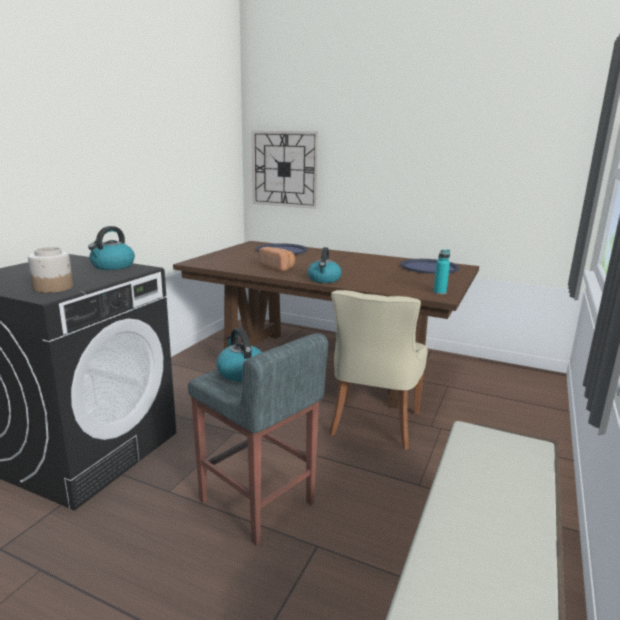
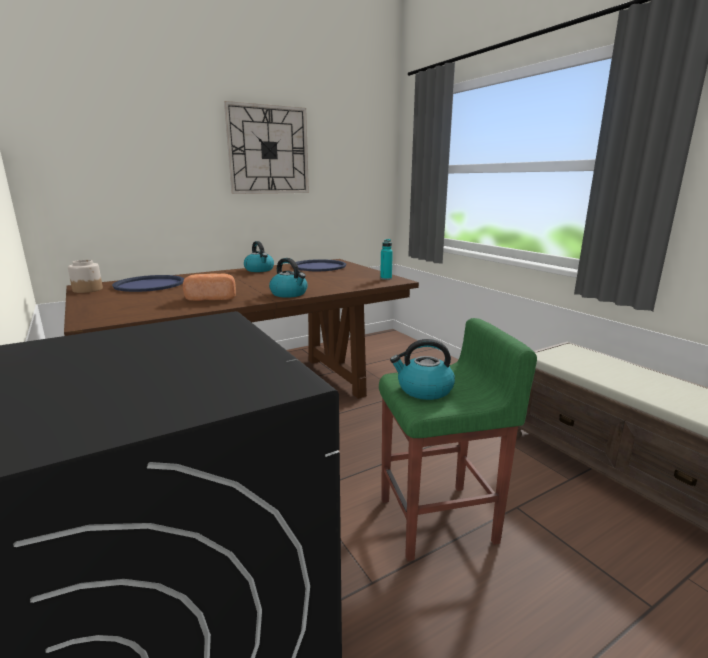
camera: 55 degrees left, 0 degrees up
jar [28,247,73,293] -> jar moved to [68,260,103,293]
kettle [88,226,135,270] -> kettle moved to [244,241,274,272]
grey stool [188,333,328,546] -> green stool [379,318,537,561]
wall clock [252,131,319,209] -> wall clock moved to [224,101,309,194]
beige chair [329,290,428,450] -> none

